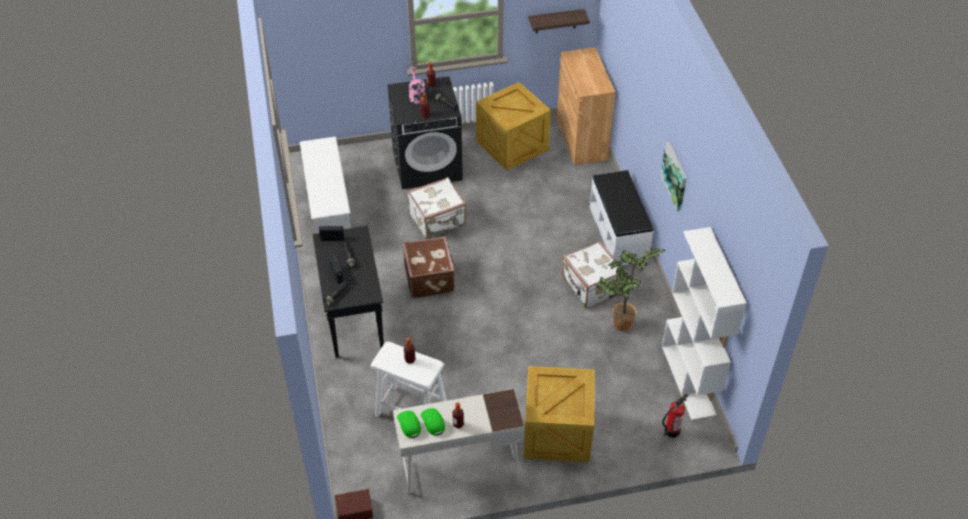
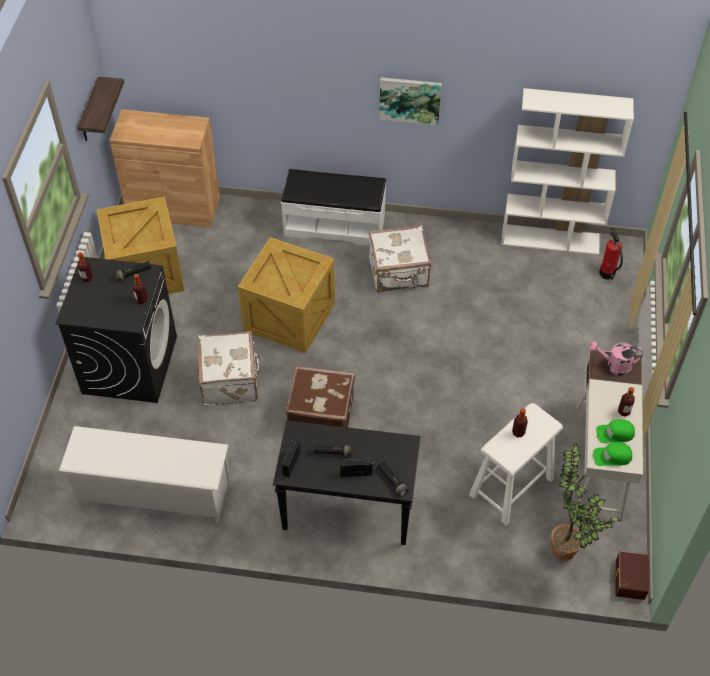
camera: 70 degrees left, 5 degrees up
pink watering can [409,67,425,104] -> pink watering can moved to [589,341,643,376]
crate [524,366,595,463] -> crate moved to [238,237,335,353]
potted plant [596,248,666,331] -> potted plant moved to [551,444,621,561]

